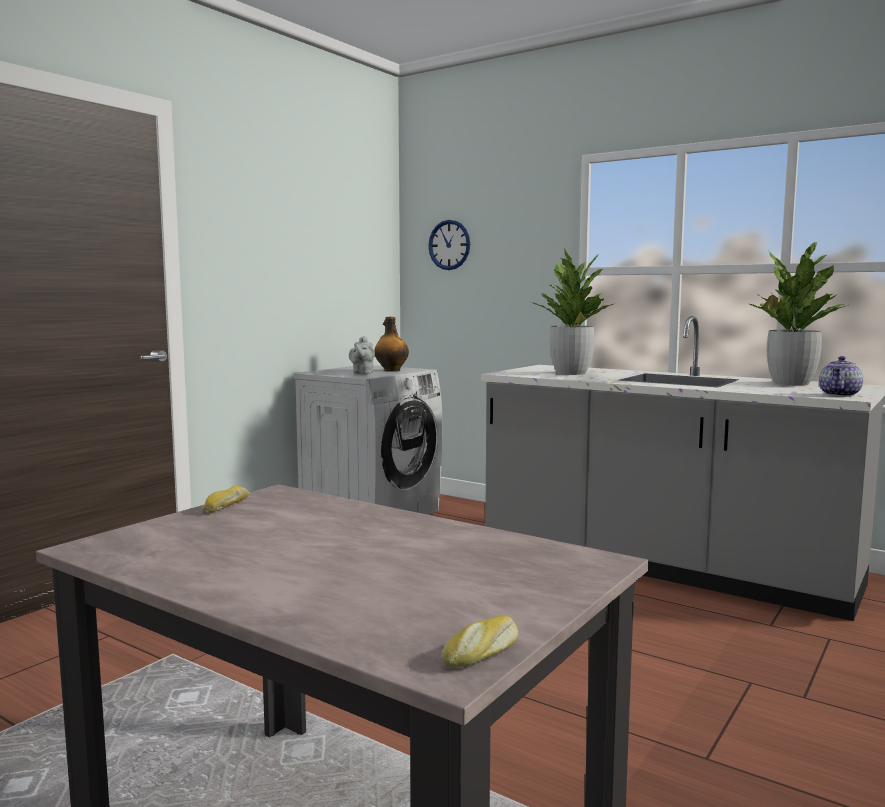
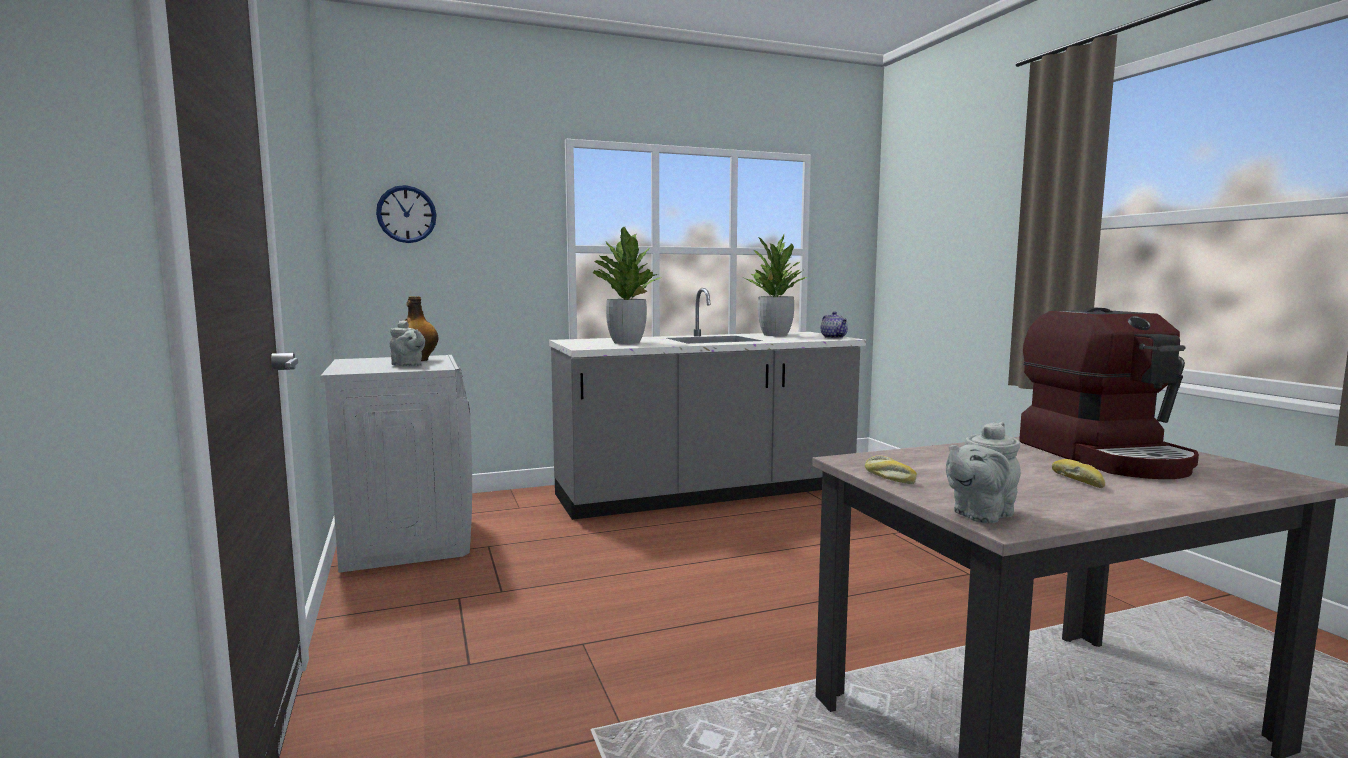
camera: 55 degrees left, 0 degrees up
bread [441,616,518,668] -> bread moved to [1052,459,1105,488]
none -> grey teapot [946,422,1021,524]
none -> coffee machine [1019,308,1199,479]

